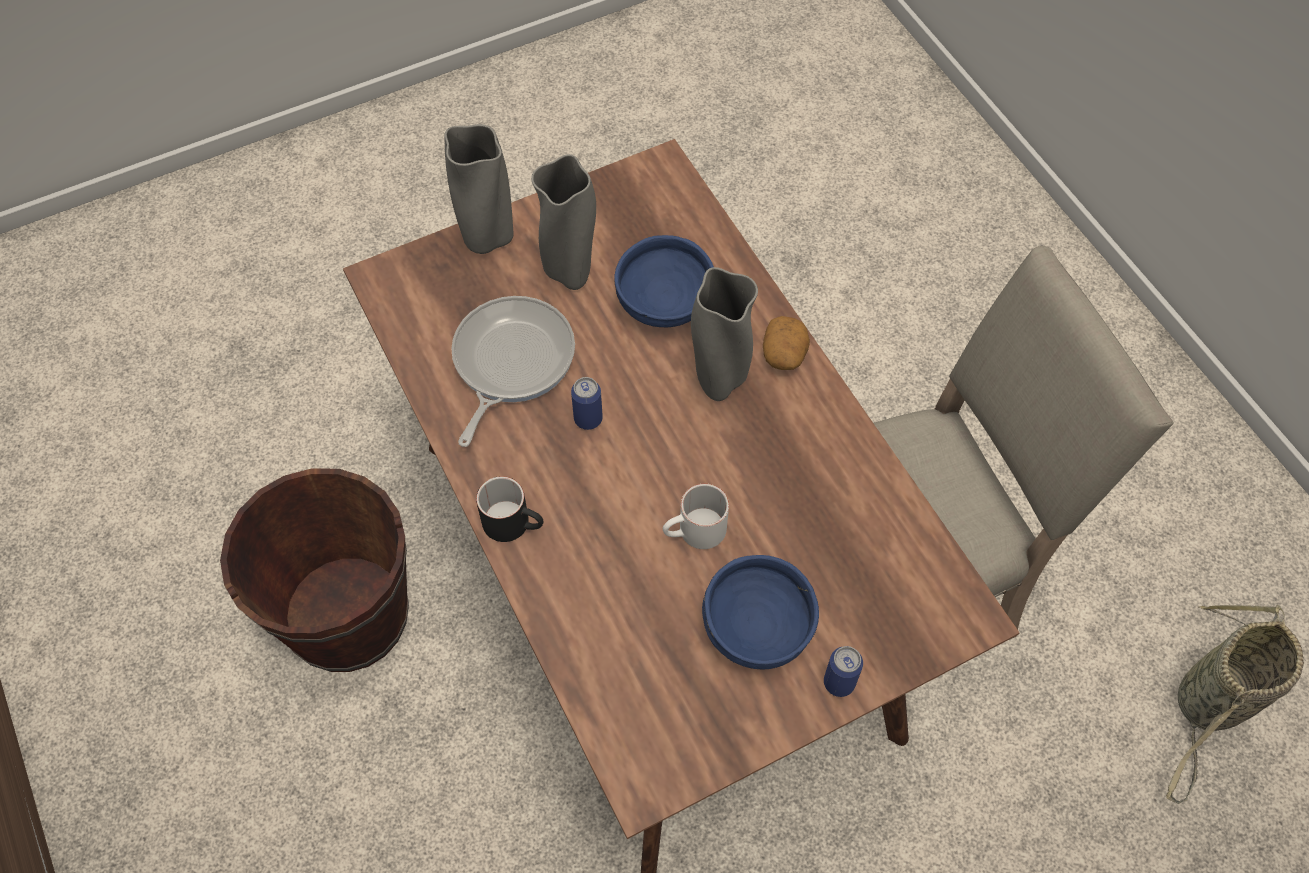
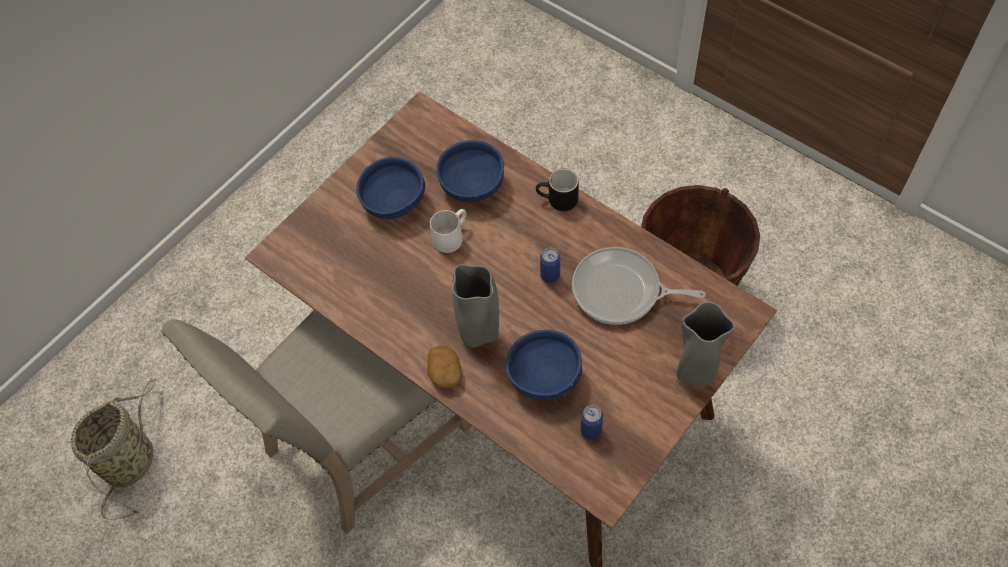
camera: 160 degrees right, 0 degrees up
frying pan [451,296,575,447] -> frying pan turned 105 degrees clockwise [572,247,706,325]
grey vase [531,154,596,290] -> none
can [824,646,863,697] -> can moved to [581,405,603,440]
none -> blue bowl [436,140,504,202]

